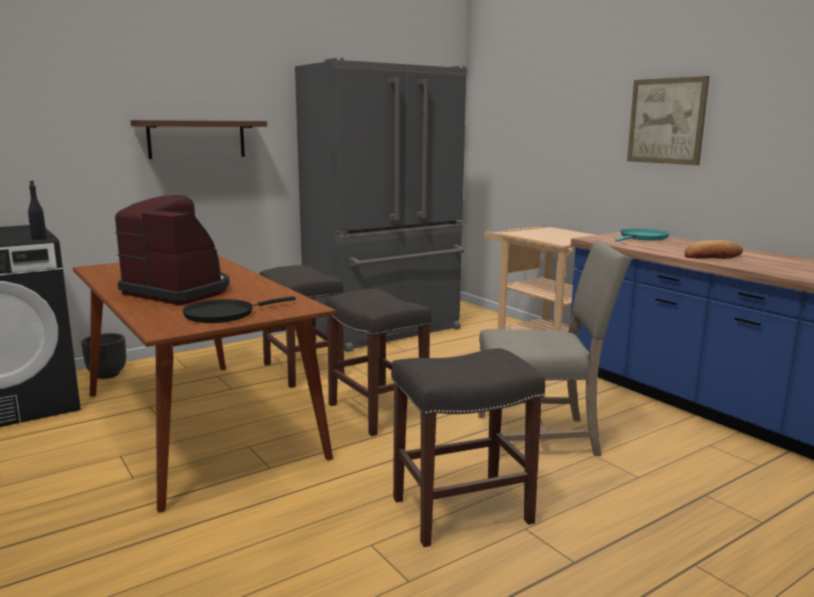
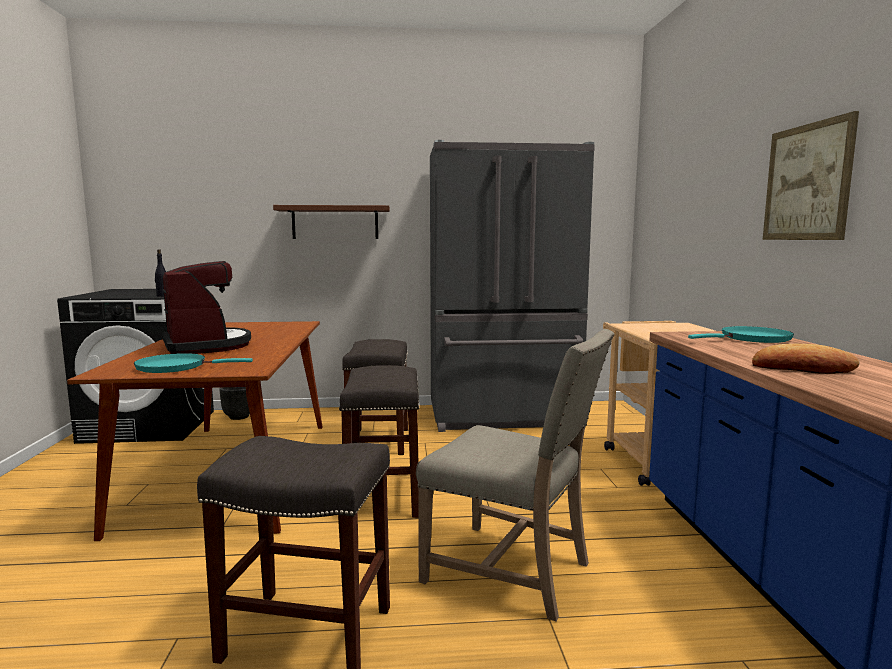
camera: 30 degrees right, 5 degrees down
black frying pan [182,296,296,323] -> turquoise frying pan [134,353,253,373]

